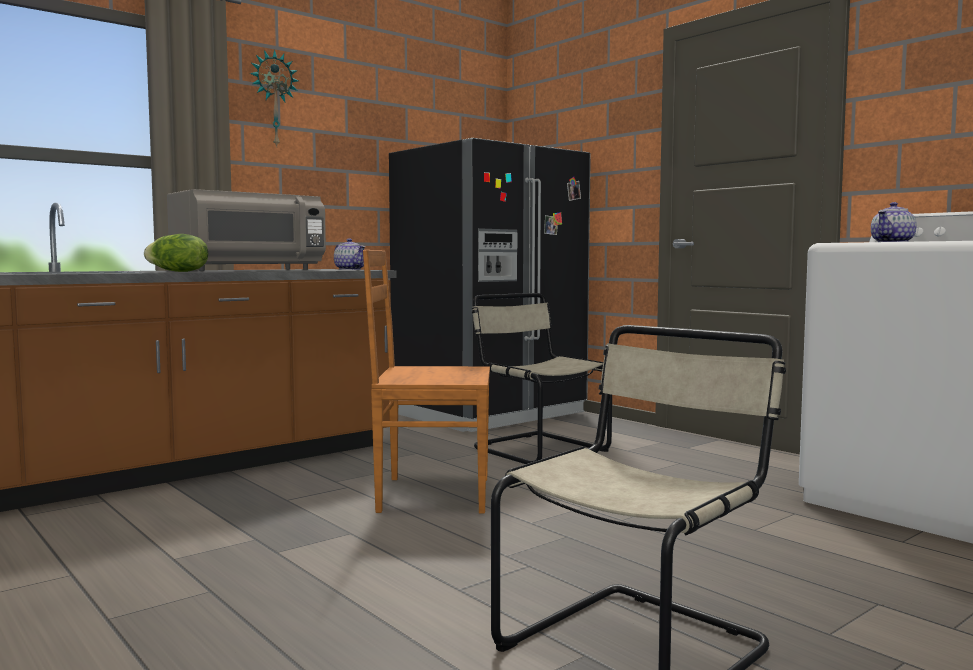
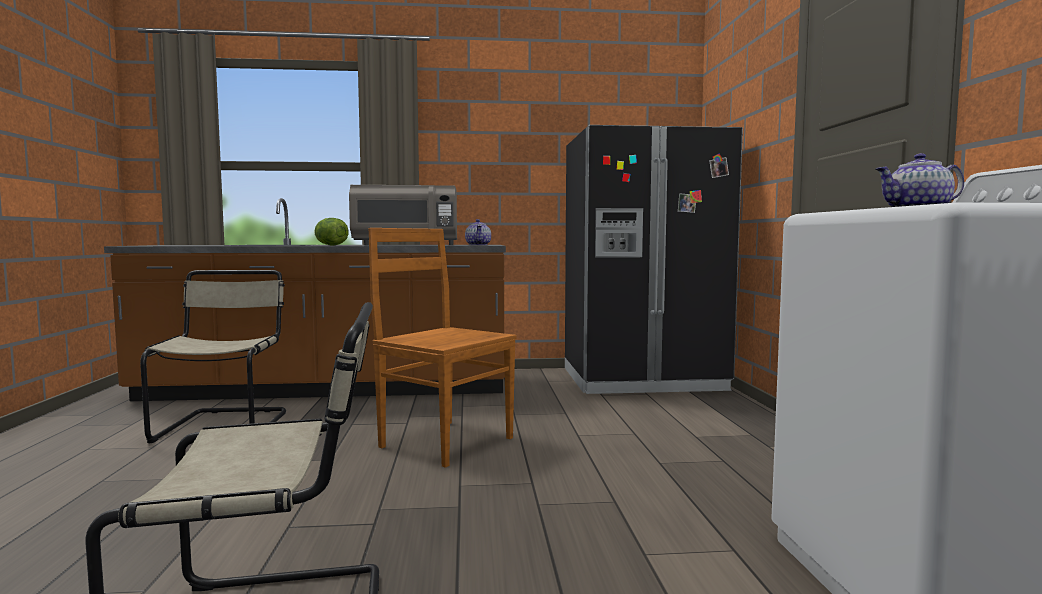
camera: 35 degrees right, 0 degrees up
wall clock [250,49,299,148] -> none
beige chair [472,293,612,464] -> beige chair moved to [140,270,286,443]

